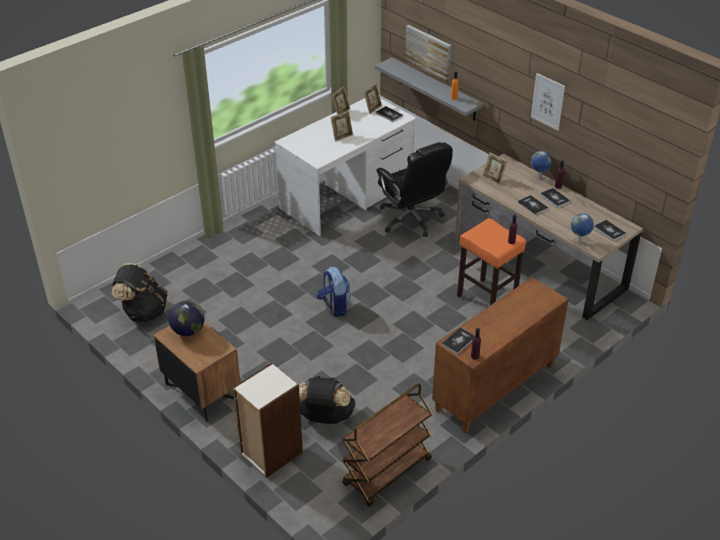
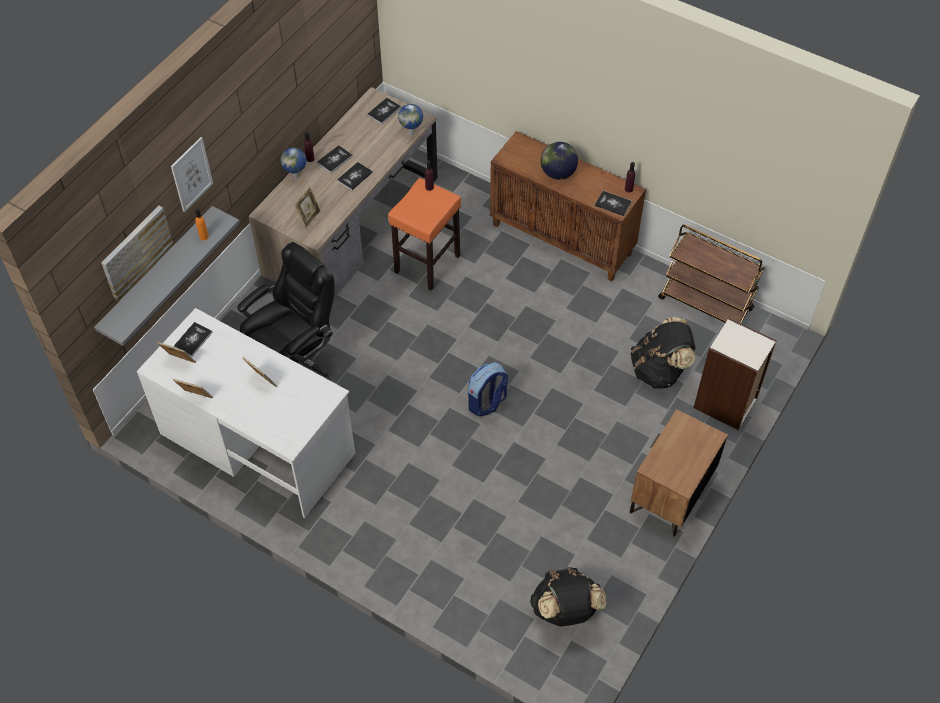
camera: 105 degrees left, 15 degrees up
globe [168,301,205,336] -> globe moved to [541,142,578,180]
picture [531,73,565,131] -> picture moved to [171,137,213,212]

